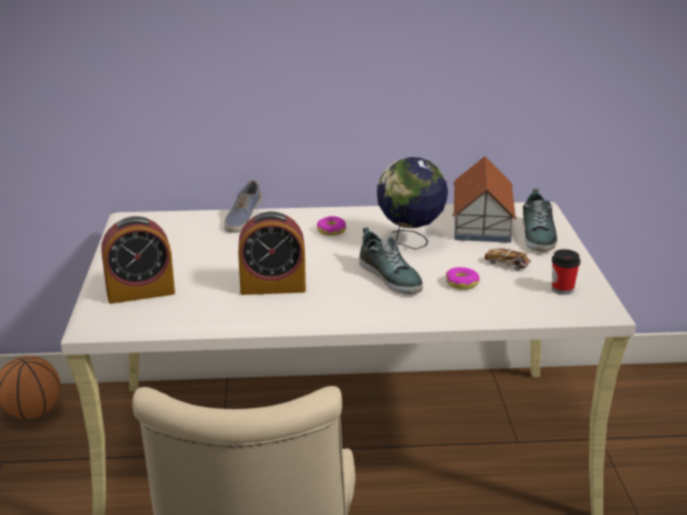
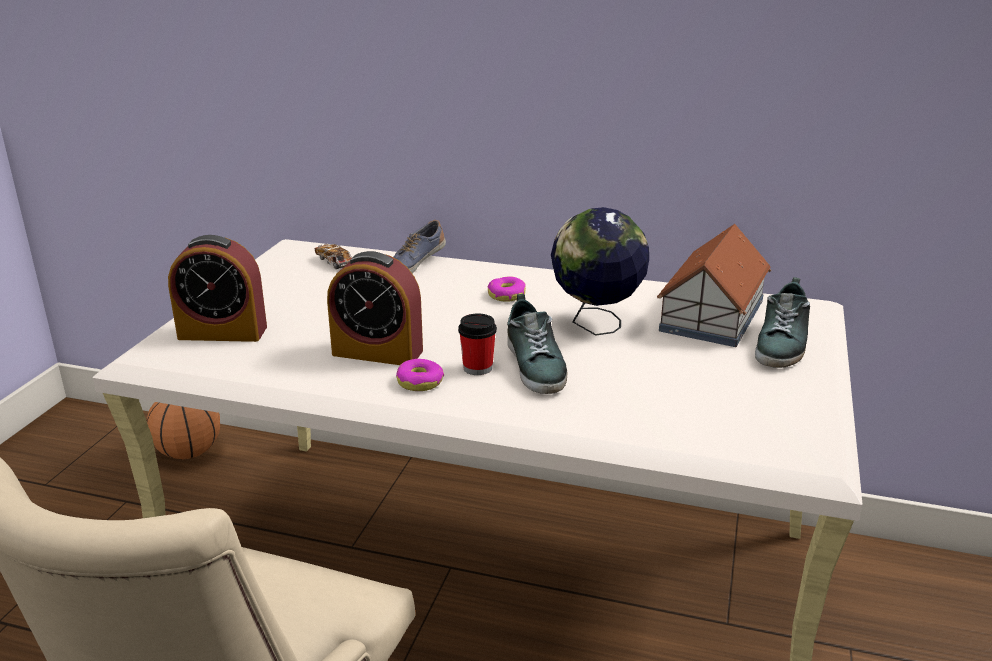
camera: 20 degrees right, 0 degrees up
donut [446,267,480,290] -> donut moved to [396,359,444,391]
toy car [484,248,531,271] -> toy car moved to [315,244,352,269]
cup [552,249,580,295] -> cup moved to [458,313,497,375]

